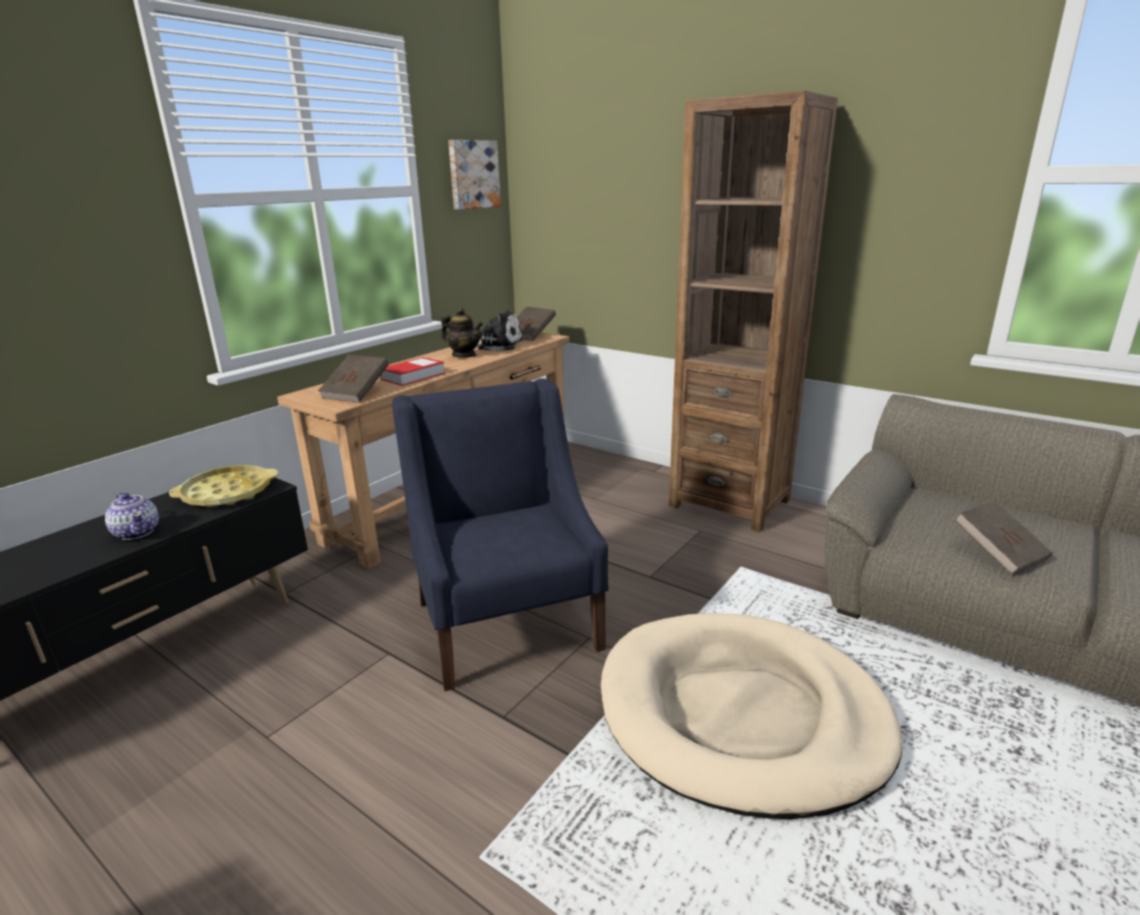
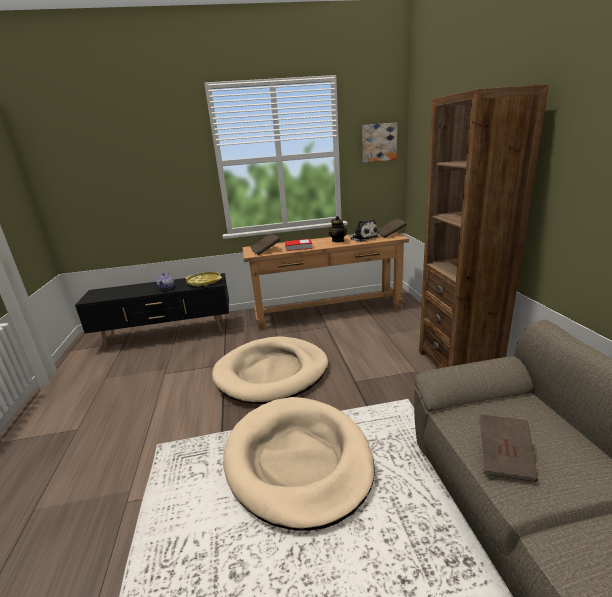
camera: 45 degrees right, 0 degrees up
blue armchair [392,378,608,691] -> beige dog bed [212,337,328,404]

